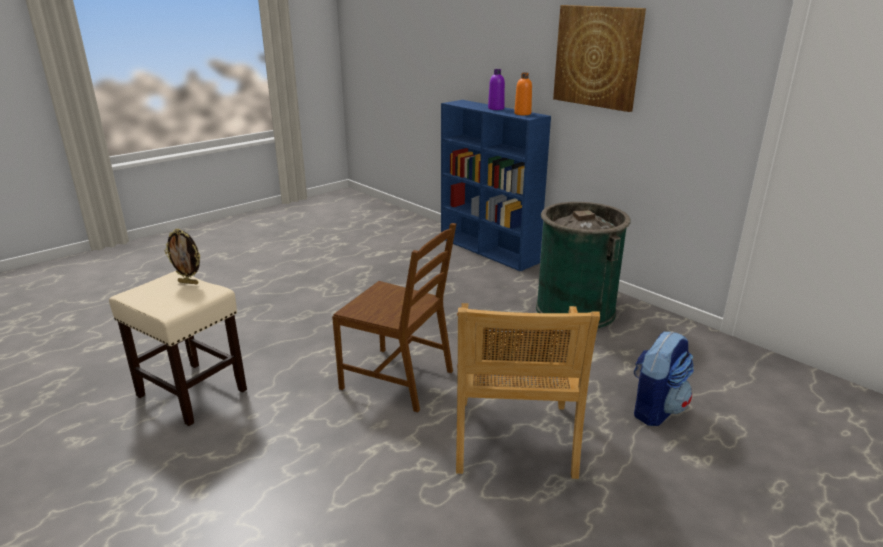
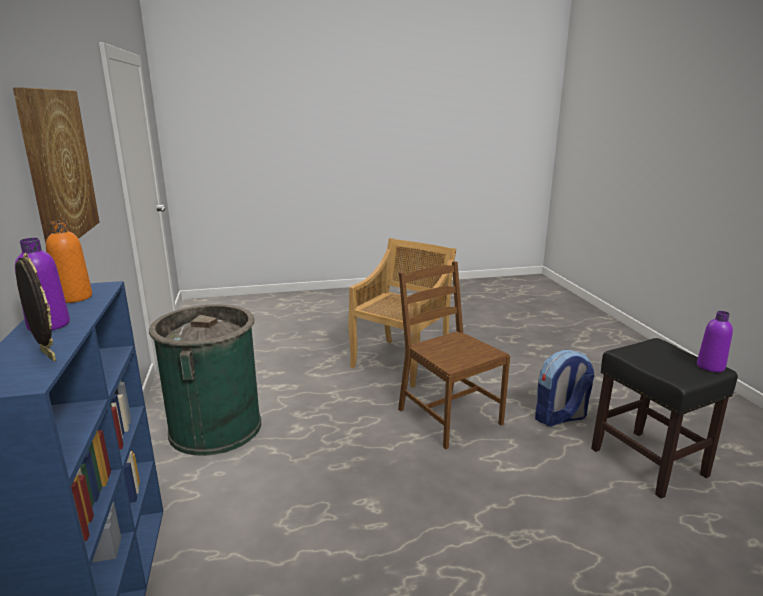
camera: 150 degrees left, 5 degrees down
beige stool [109,271,247,426] -> black stool [591,338,738,498]
picture frame [165,229,200,284] -> picture frame moved to [16,253,56,362]
backpack [634,331,694,426] -> backpack moved to [535,350,594,427]
none -> purple bottle [697,311,733,372]

